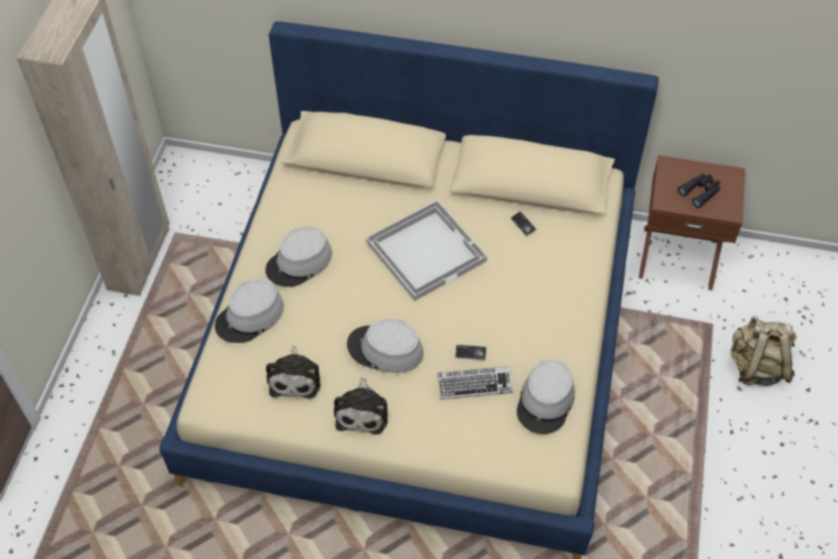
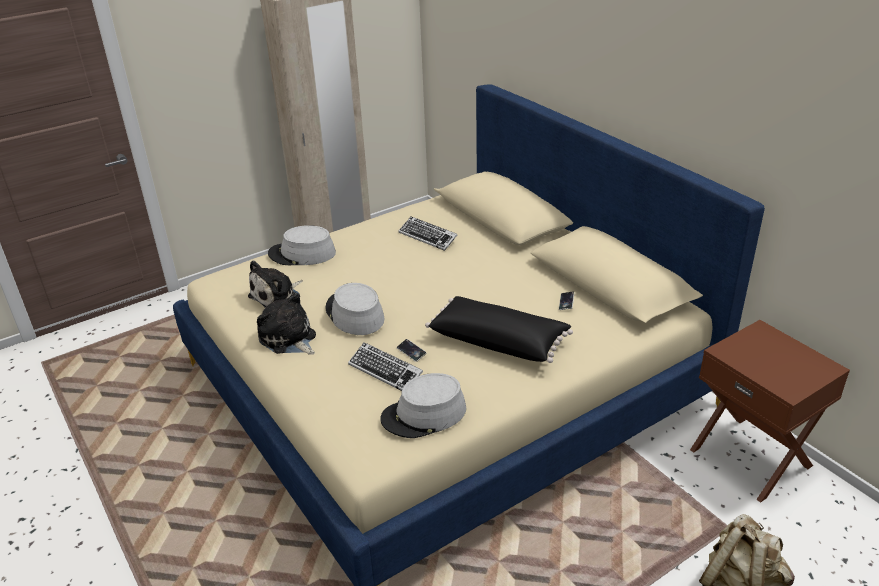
camera: 45 degrees right, 20 degrees down
grey hat [265,226,332,287] -> none
plush toy [334,378,388,435] -> plush toy turned 90 degrees clockwise [257,293,316,355]
white tray [366,201,487,301] -> none
black binoculars [678,174,720,208] -> none
none -> keyboard [398,216,457,251]
none -> black pillow [425,296,573,363]

